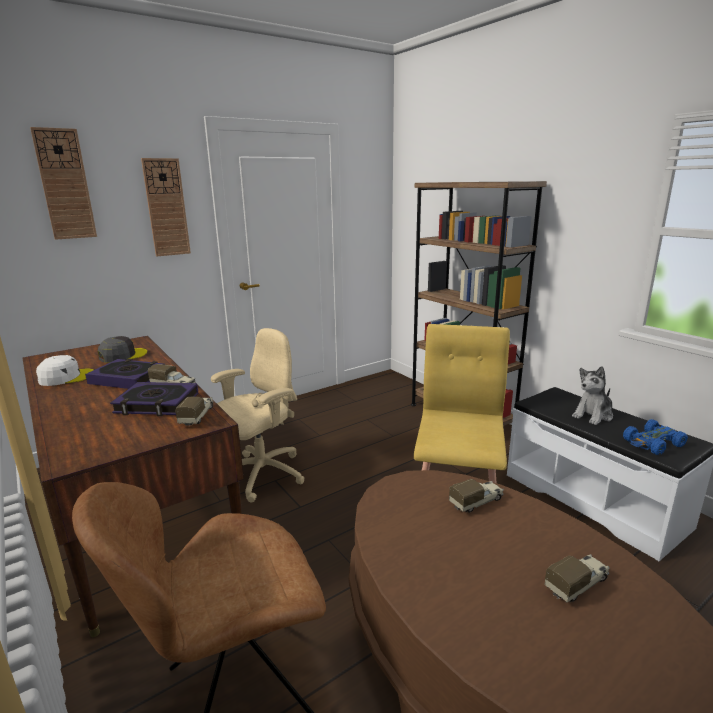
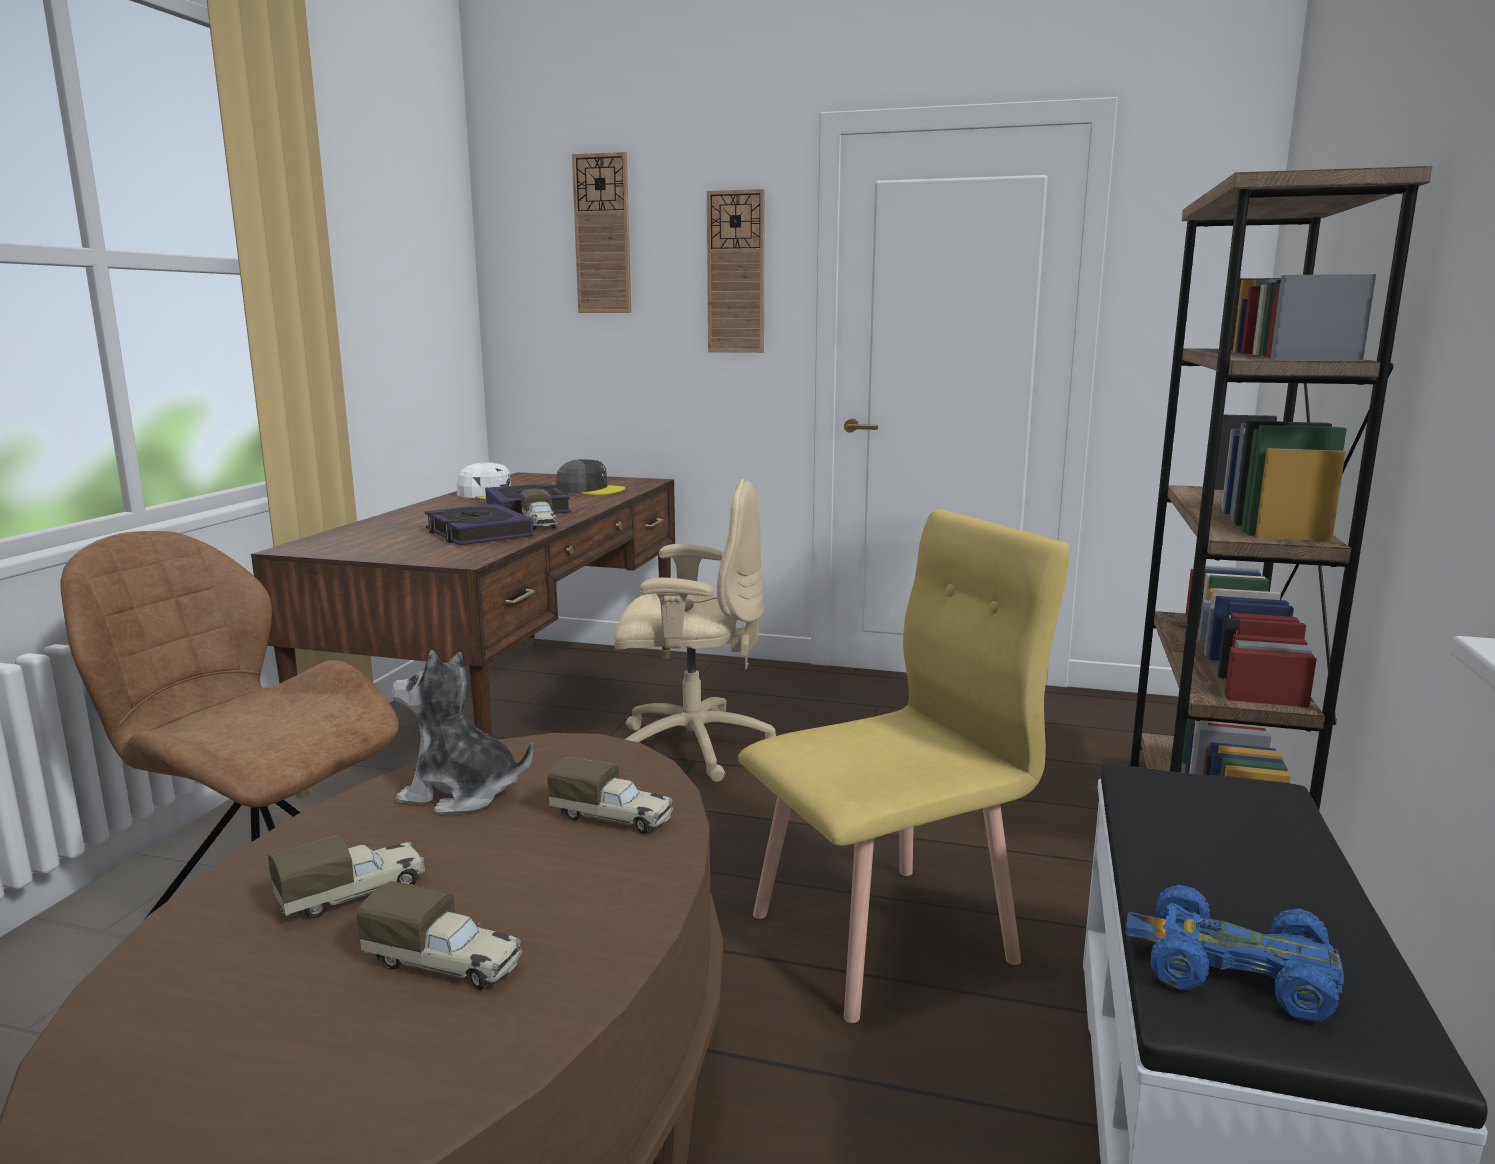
camera: 50 degrees right, 5 degrees down
toy truck [175,396,213,425] -> toy truck moved to [268,835,426,918]
plush toy [572,366,613,425] -> plush toy moved to [391,650,533,814]

